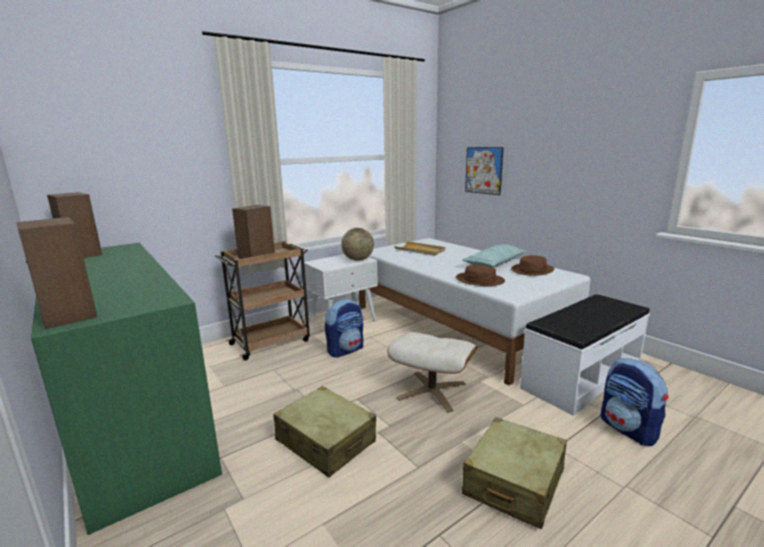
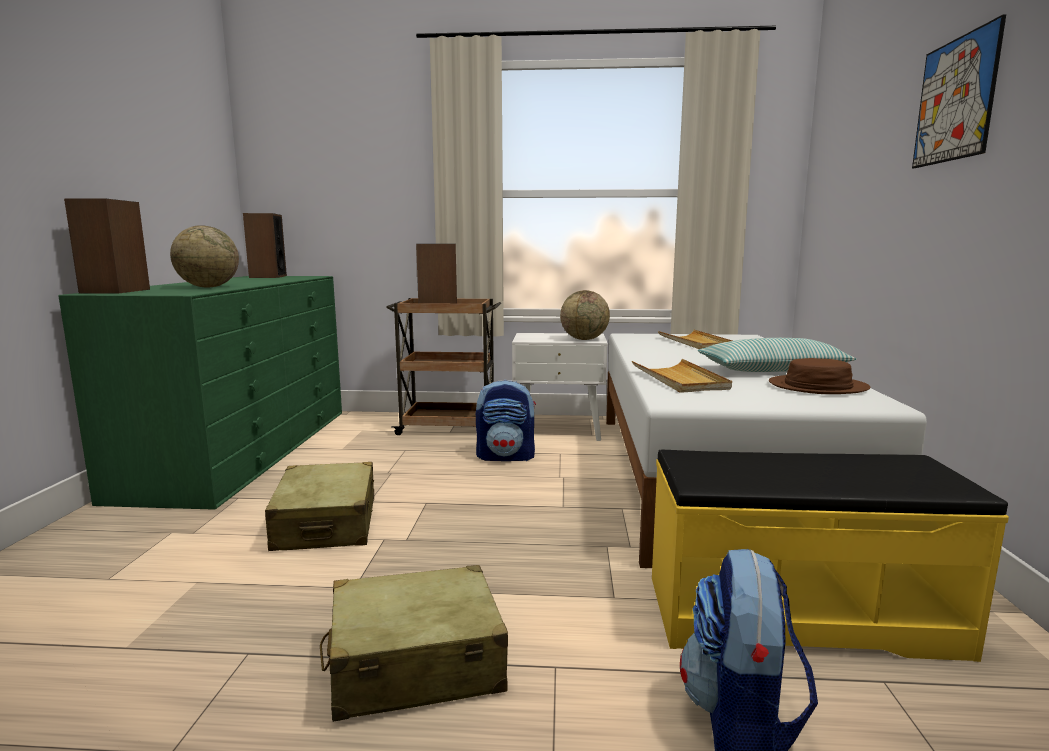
camera: 40 degrees right, 5 degrees down
beige ottoman [387,332,477,413] -> none
brown hat [456,264,505,286] -> beige tray [632,359,732,393]
picture [465,147,503,195] -> picture moved to [912,14,1006,168]
white bench [520,294,650,416] -> yellow bench [652,450,1009,662]
none -> globe [170,225,239,287]

